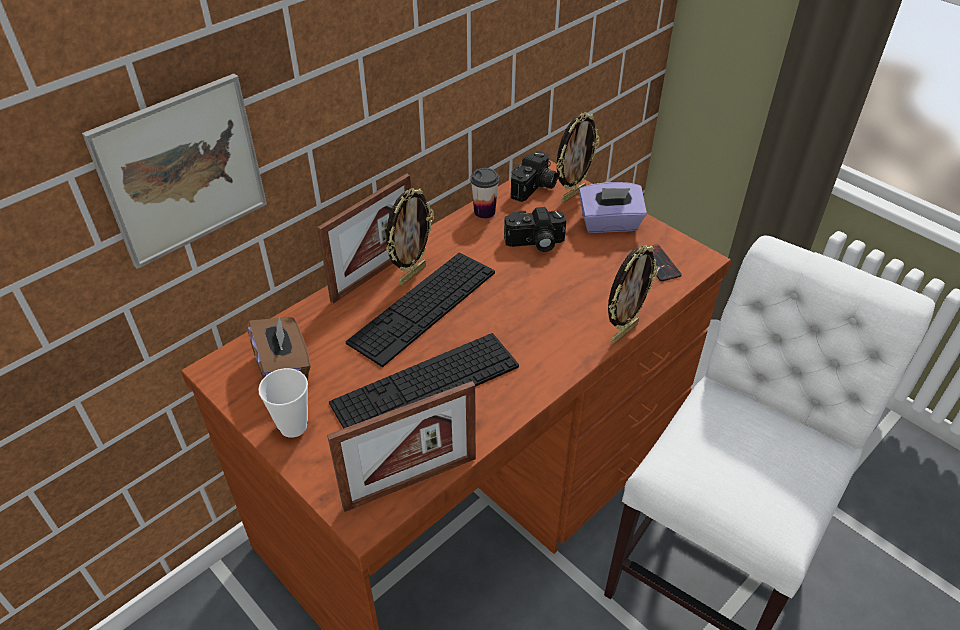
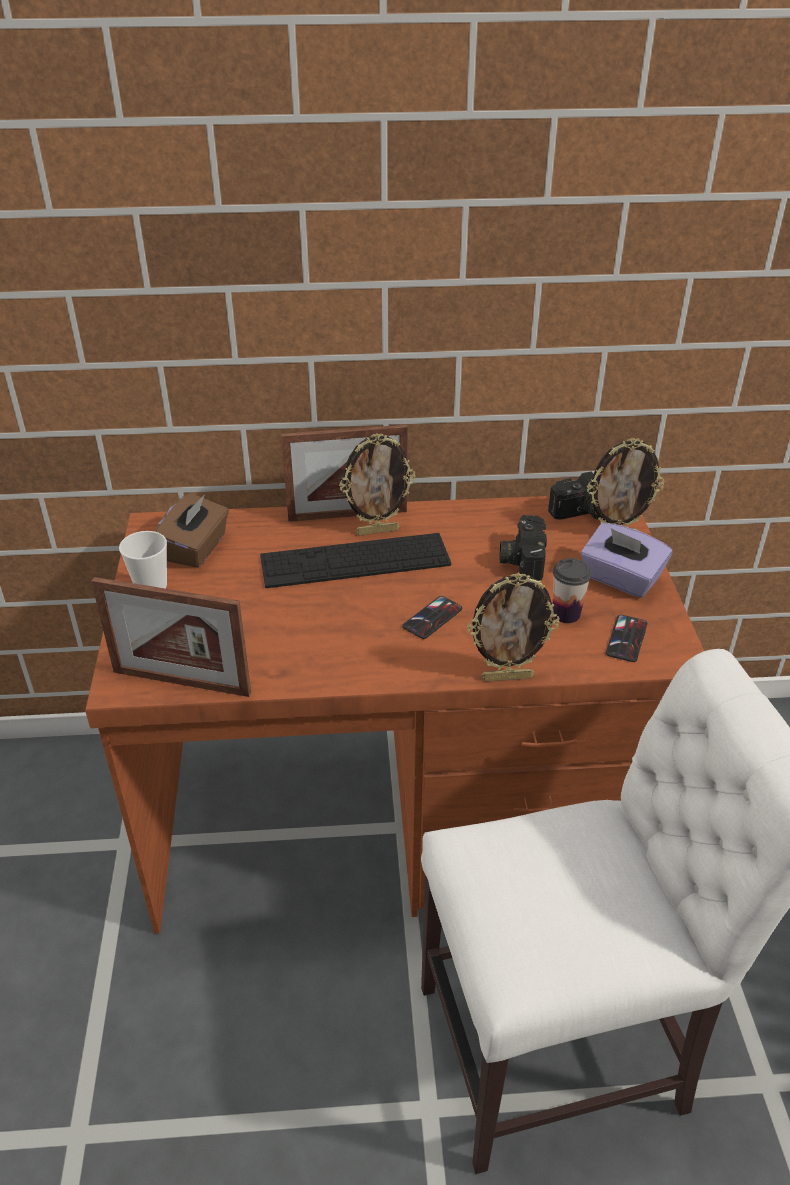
camera: 40 degrees right, 5 degrees down
picture [82,74,267,269] -> none
keyboard [329,333,519,429] -> none
cup [470,168,499,219] -> cup moved to [553,558,592,623]
camera [504,207,566,252] -> camera turned 60 degrees clockwise [500,515,547,581]
none -> phone [402,596,462,639]

